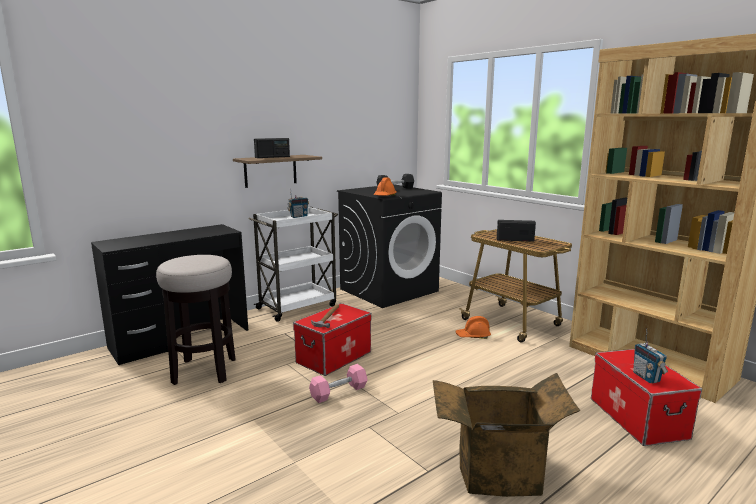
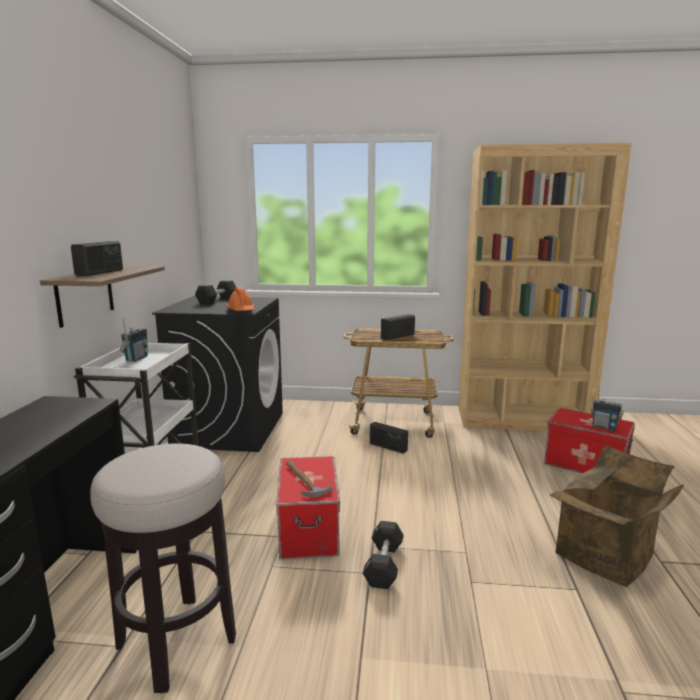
camera: 45 degrees left, 0 degrees up
pink dumbbell [309,364,367,403] -> black dumbbell [363,521,403,589]
orange hard hat [455,316,491,339] -> radio [370,422,408,454]

